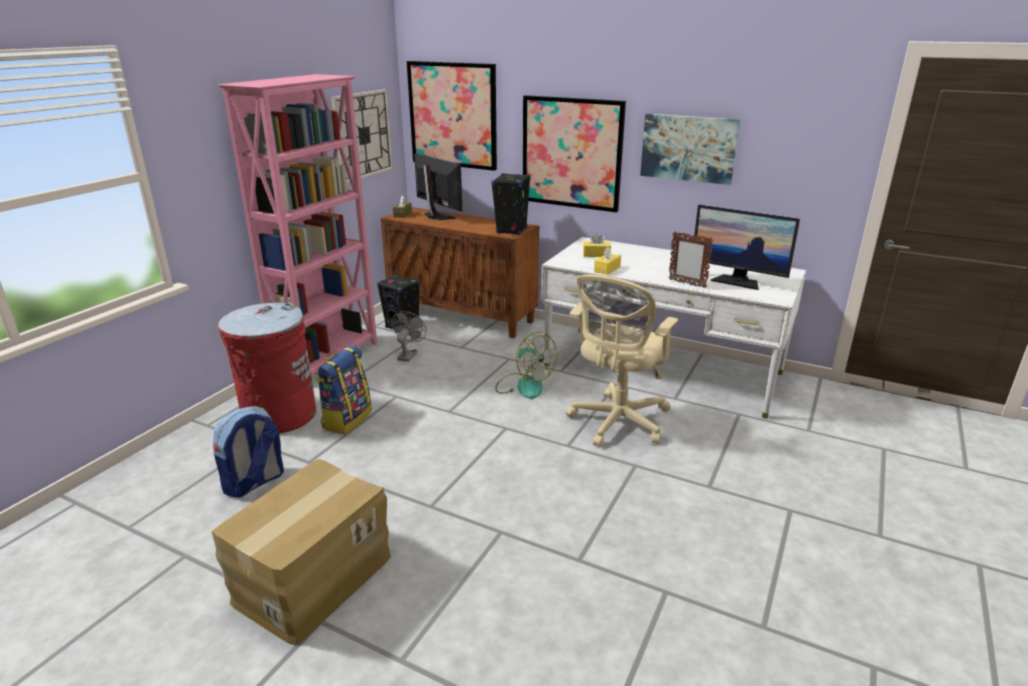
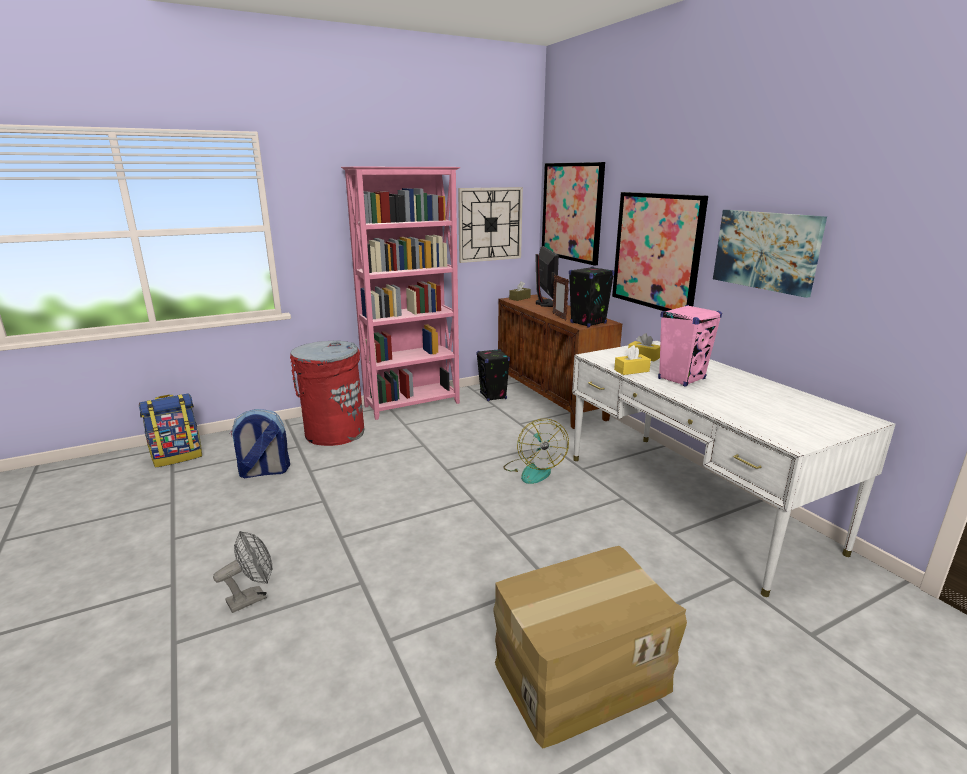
camera: 35 degrees right, 5 degrees down
cardboard box [211,459,391,646] -> cardboard box moved to [493,546,687,748]
backpack [316,345,372,434] -> backpack moved to [139,394,202,468]
grey fan [391,311,427,362] -> grey fan moved to [213,531,273,613]
beige office chair [566,275,678,447] -> none
picture frame [669,232,714,288] -> picture frame moved to [553,275,569,321]
monitor [694,205,800,290] -> none
none -> pink speaker [658,305,722,386]

